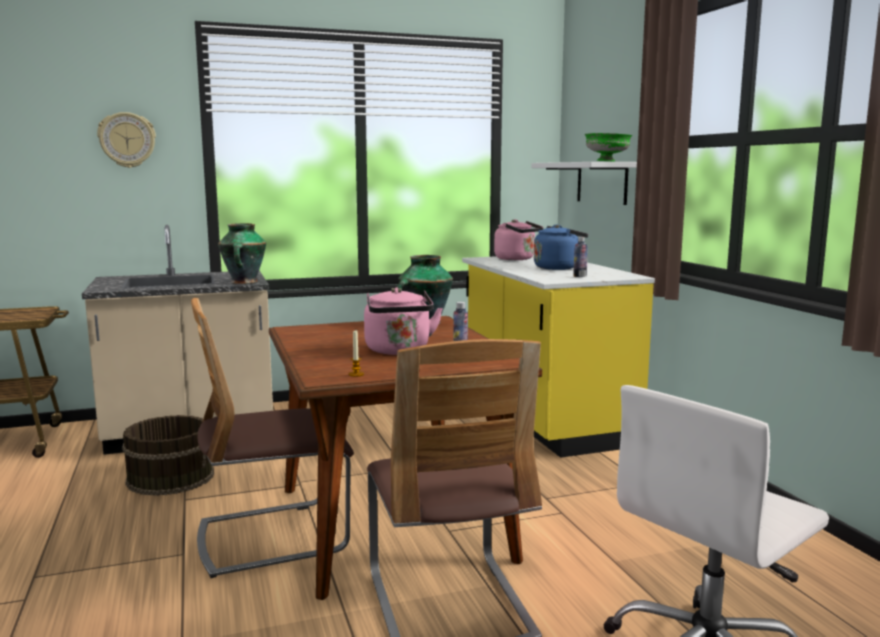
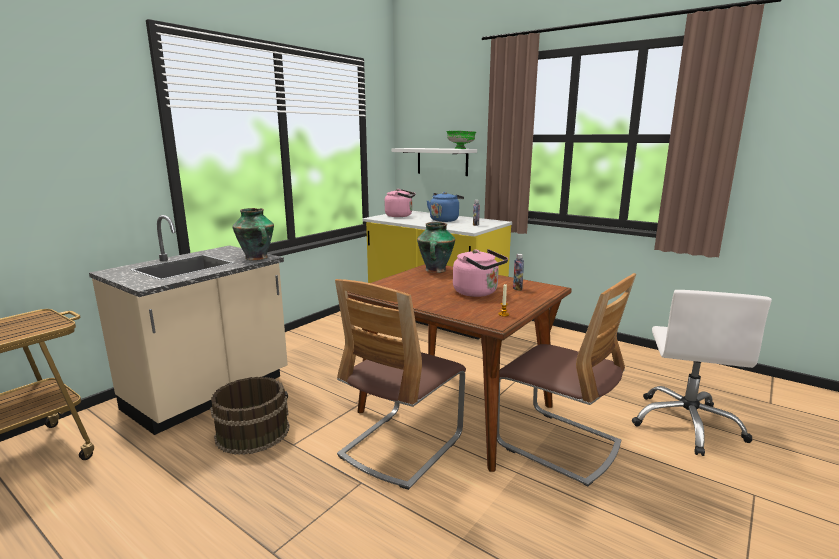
camera: 35 degrees left, 5 degrees up
wall clock [97,112,156,168] -> none

